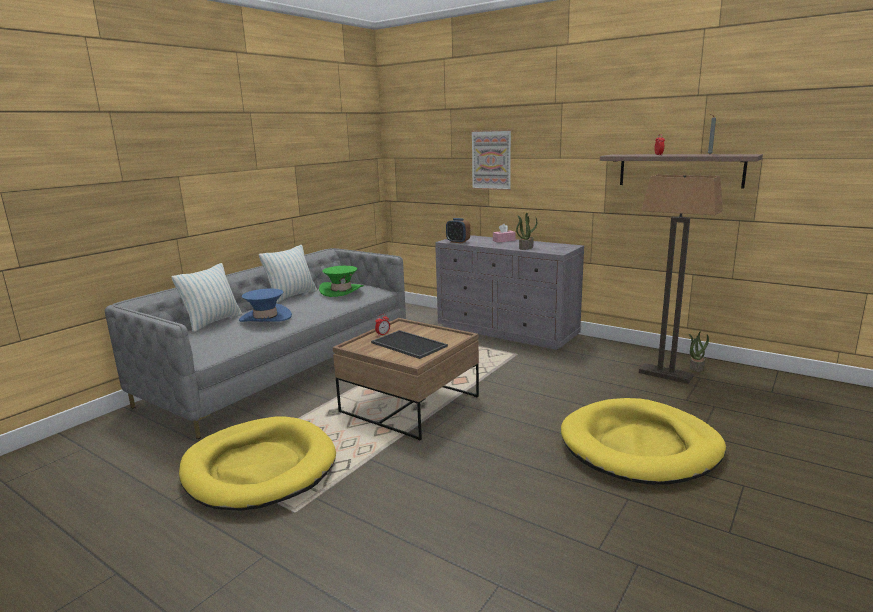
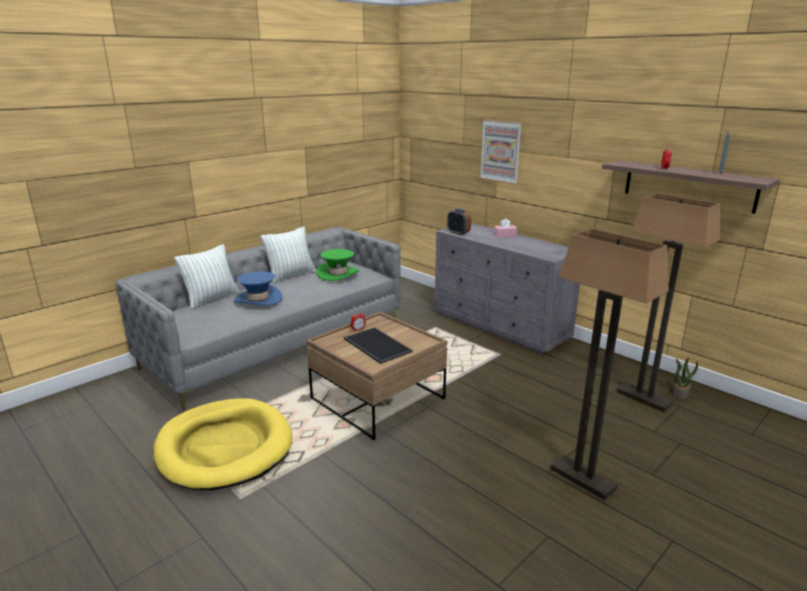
camera: 10 degrees right, 5 degrees up
potted plant [516,213,537,250] -> none
yellow dog bed [561,398,726,485] -> floor lamp [551,228,669,500]

